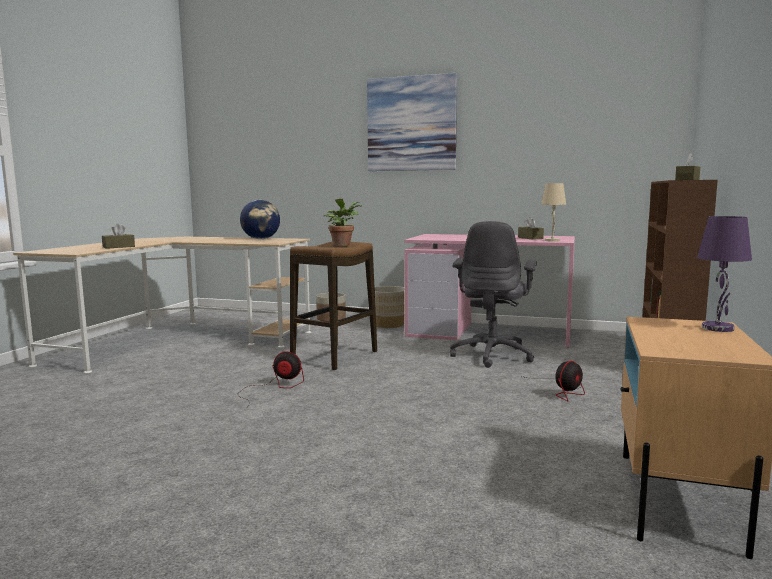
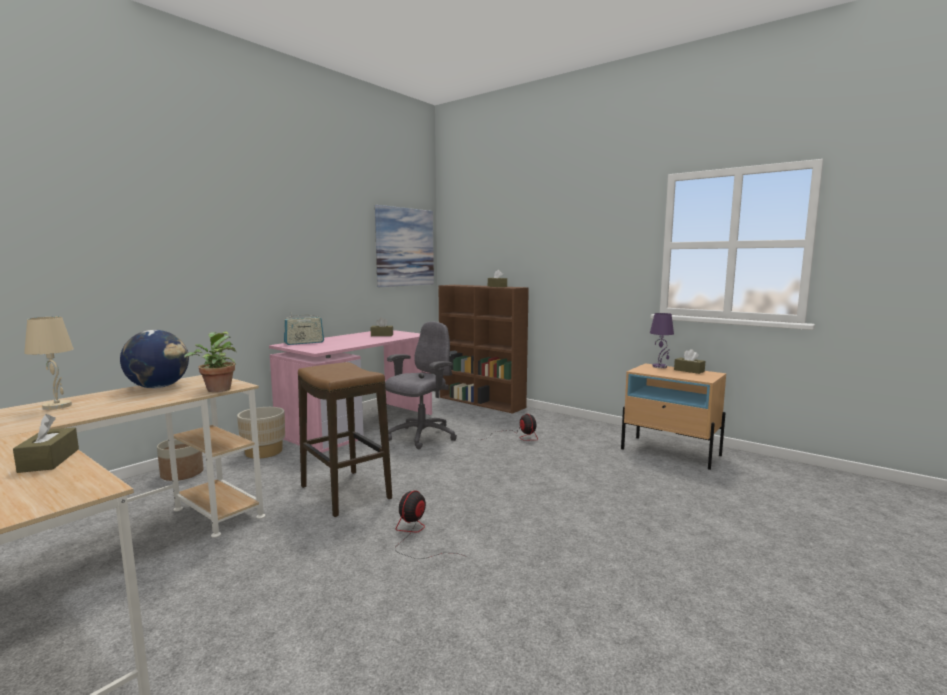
camera: 70 degrees left, 0 degrees up
potted plant [323,199,362,246] -> potted plant moved to [184,331,236,392]
picture [367,73,457,171] -> picture moved to [375,205,434,287]
grey office chair [450,221,537,368] -> grey office chair turned 90 degrees counterclockwise [385,322,457,449]
beige table lamp [541,183,566,242] -> beige table lamp moved to [24,317,74,410]
none -> radio [284,312,324,345]
none -> brown tissue box [674,349,705,374]

